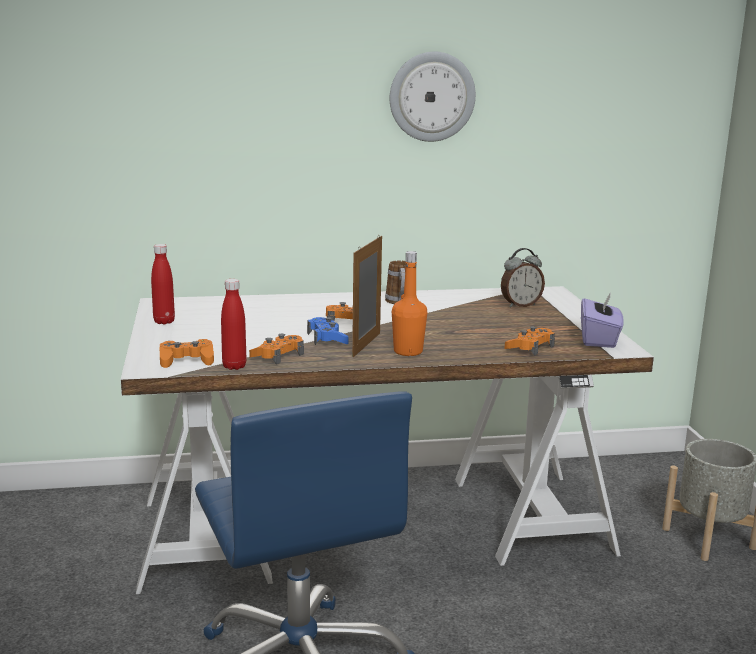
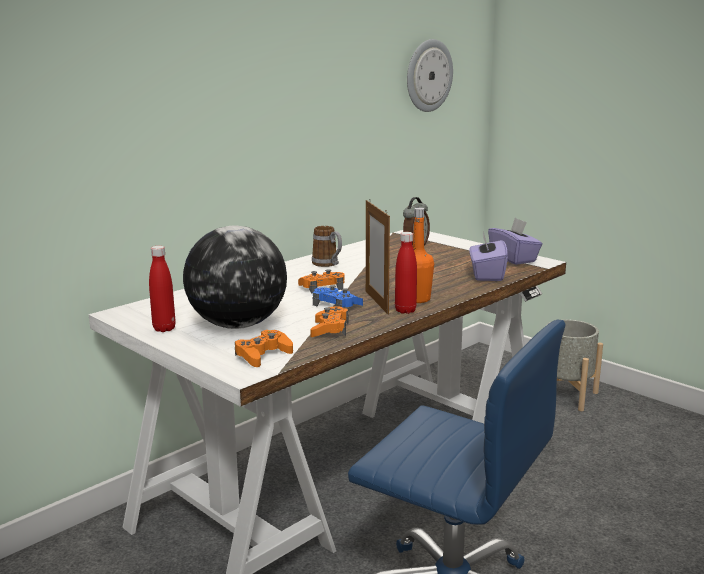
camera: 35 degrees left, 0 degrees up
red bottle [221,279,246,370] -> red bottle moved to [395,232,417,314]
wall clock [390,52,476,142] -> wall clock moved to [407,39,453,112]
orange game controller [505,326,555,356] -> purple tissue box [469,231,508,281]
none -> globe [183,226,287,329]

